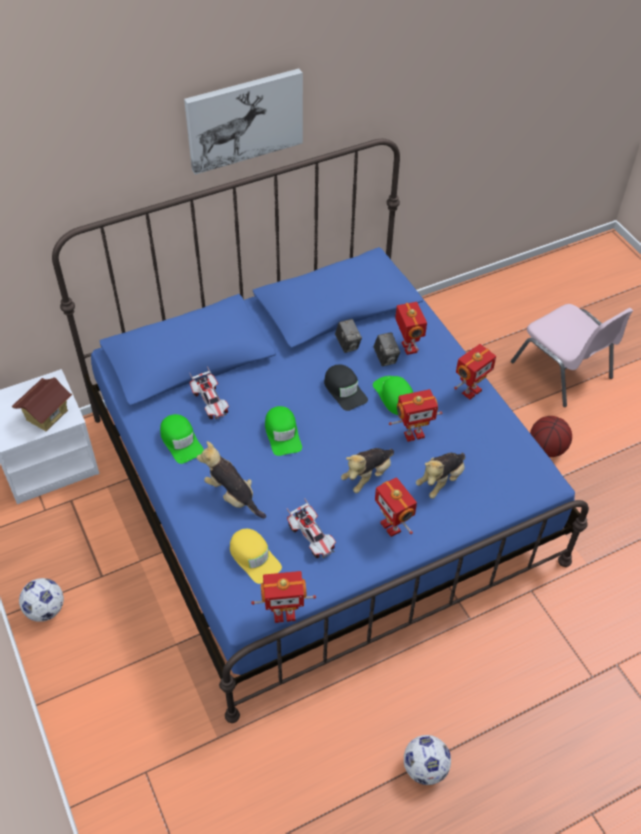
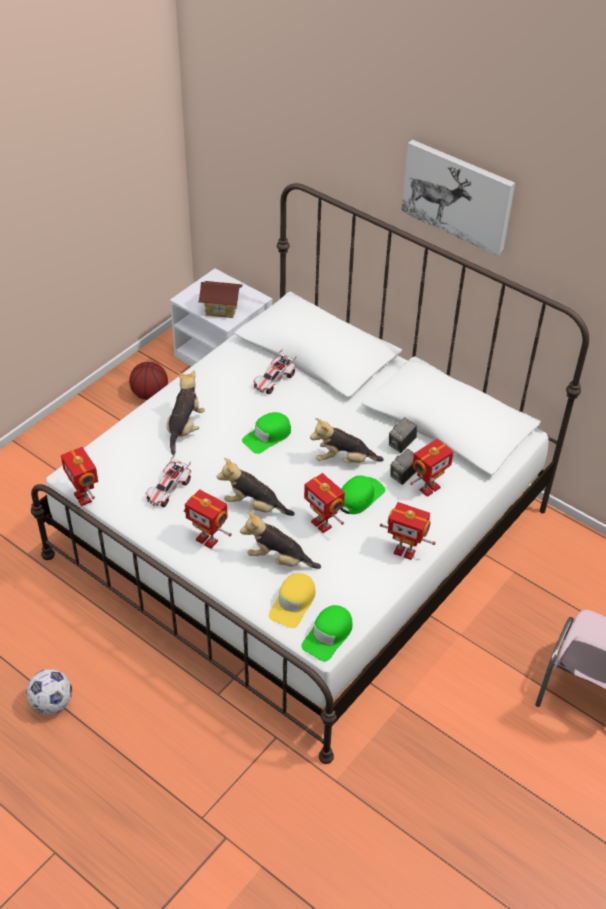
camera: 65 degrees right, 5 degrees down
football [19,578,64,622] -> none
blue bed [52,139,589,723] -> white bed [31,183,589,764]
green cap [160,414,204,464] -> green cap moved to [301,605,352,661]
yellow cap [230,529,282,584] -> yellow cap moved to [269,573,315,628]
black cap [324,365,368,411] -> plush toy [310,418,384,463]
toy robot [375,477,417,537] -> toy robot turned 90 degrees counterclockwise [184,489,232,549]
basketball [530,416,572,457] -> basketball moved to [129,362,168,400]

